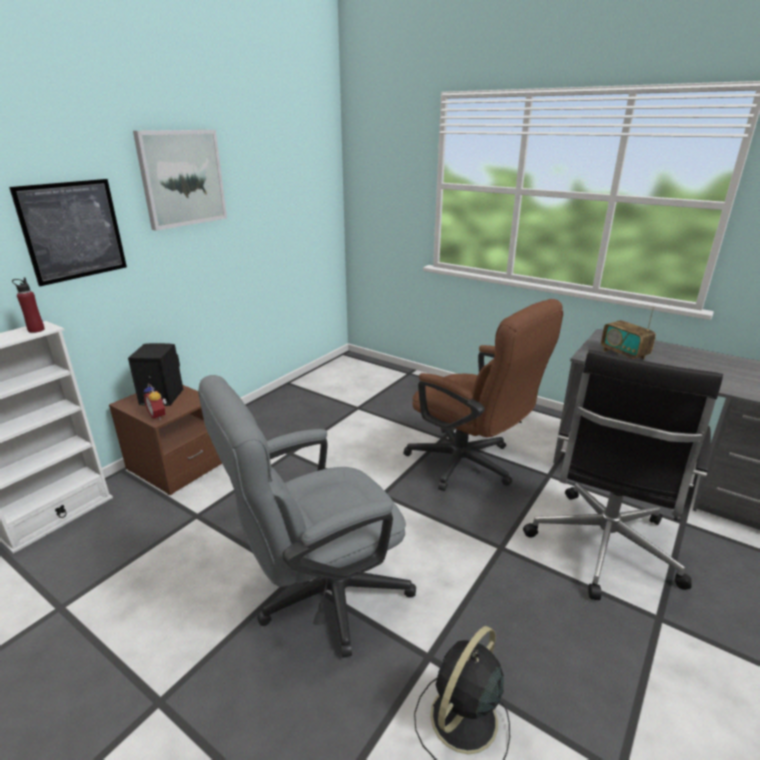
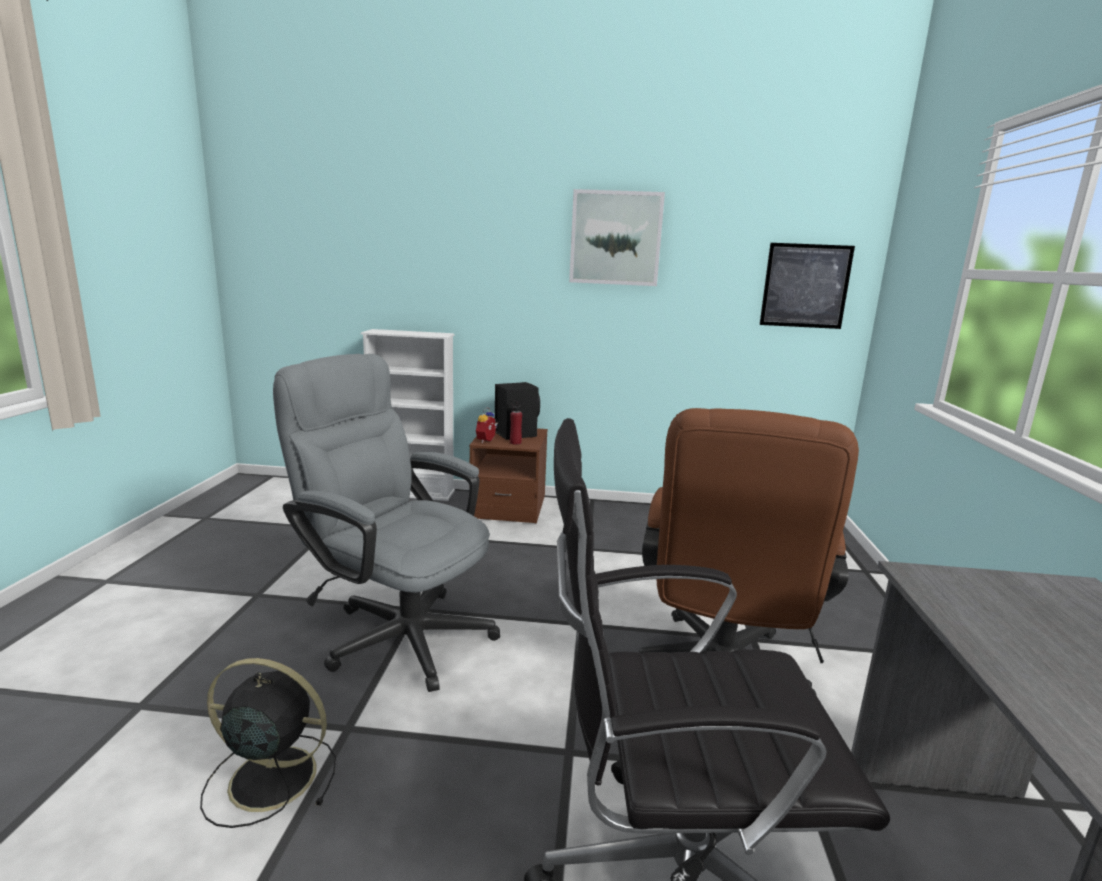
camera: 60 degrees right, 10 degrees down
picture [9,179,127,286] -> picture moved to [760,243,855,329]
red bottle [12,277,45,333] -> red bottle moved to [510,400,522,445]
radio [601,307,656,359] -> none

